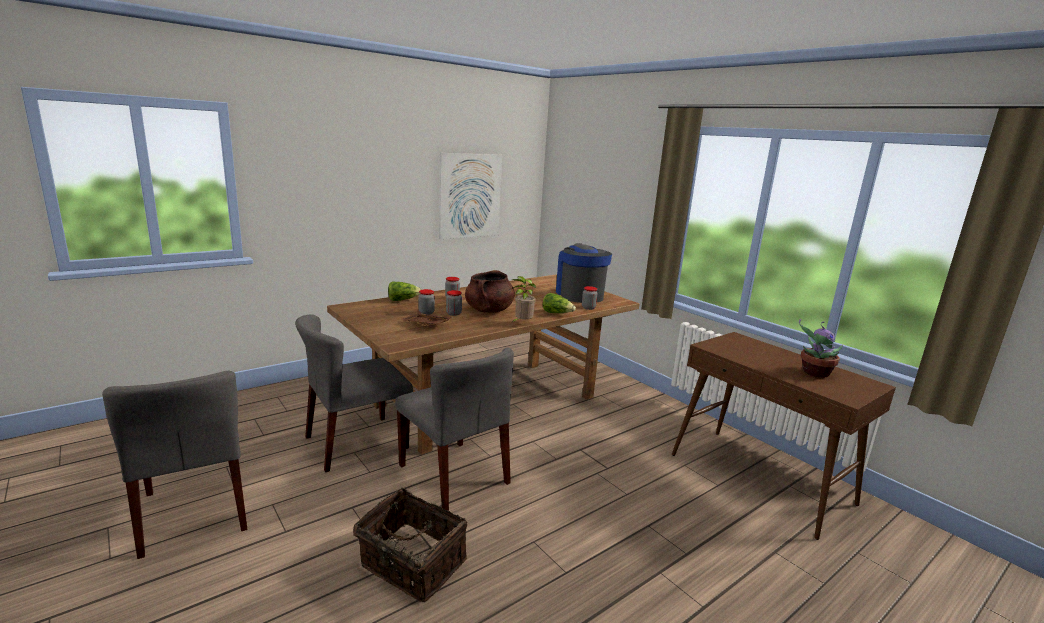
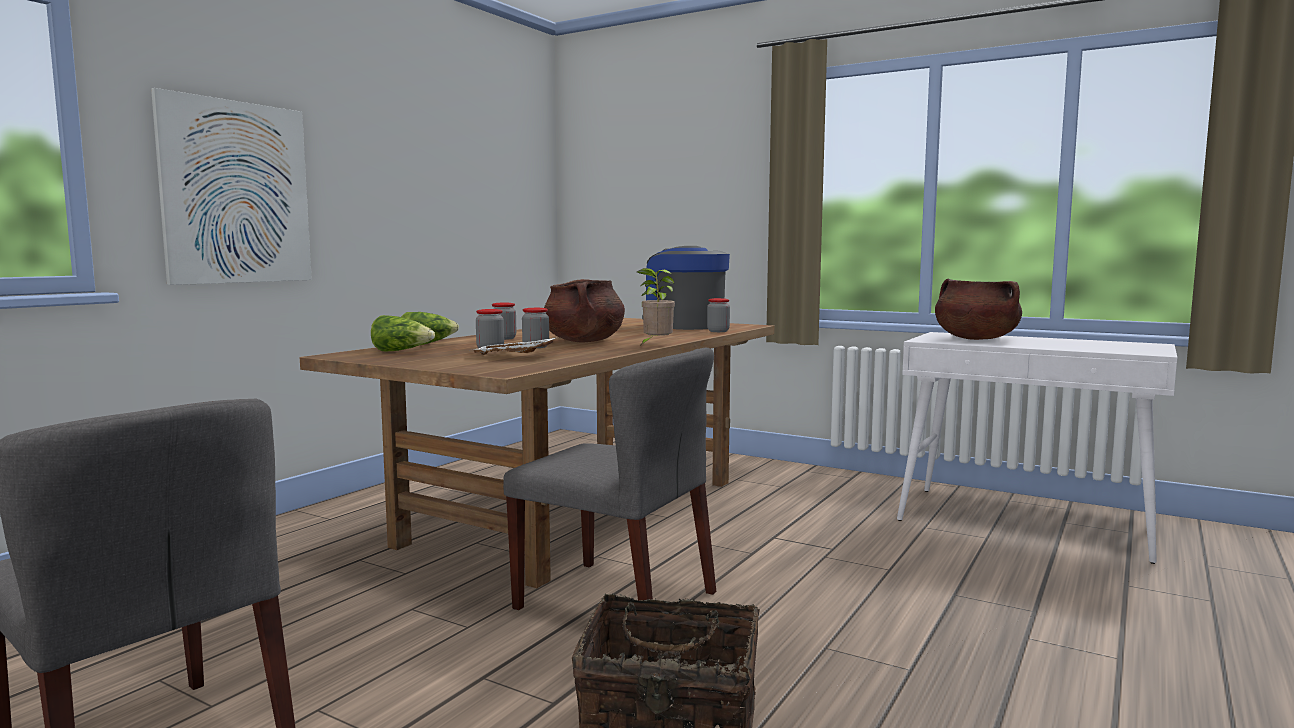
camera: 20 degrees left, 10 degrees down
grey chair [295,314,413,472] -> none
brown tray [403,313,453,325] -> white tray [474,338,555,355]
picture [439,153,502,239] -> picture moved to [151,88,312,285]
lettuce [543,293,576,313] -> lettuce moved to [371,315,435,351]
brown console table [672,332,896,540] -> white console table [897,332,1177,564]
potted plant [799,319,843,378] -> none
none -> brown cooking pot [935,279,1022,340]

